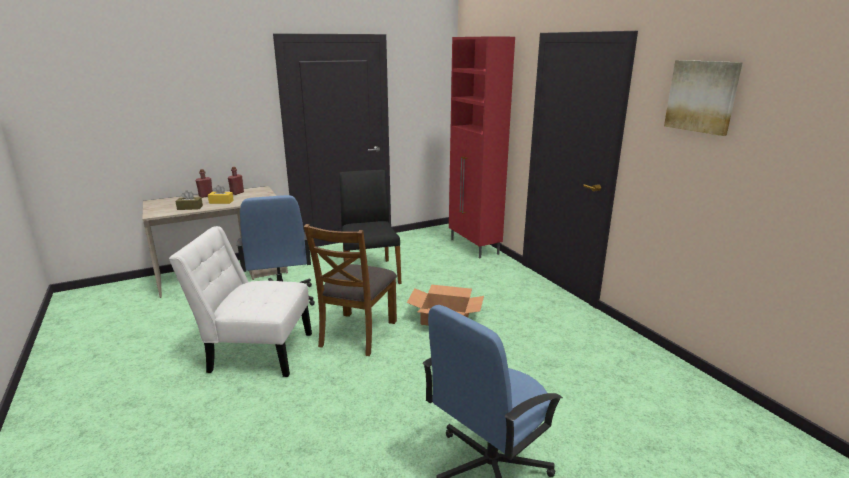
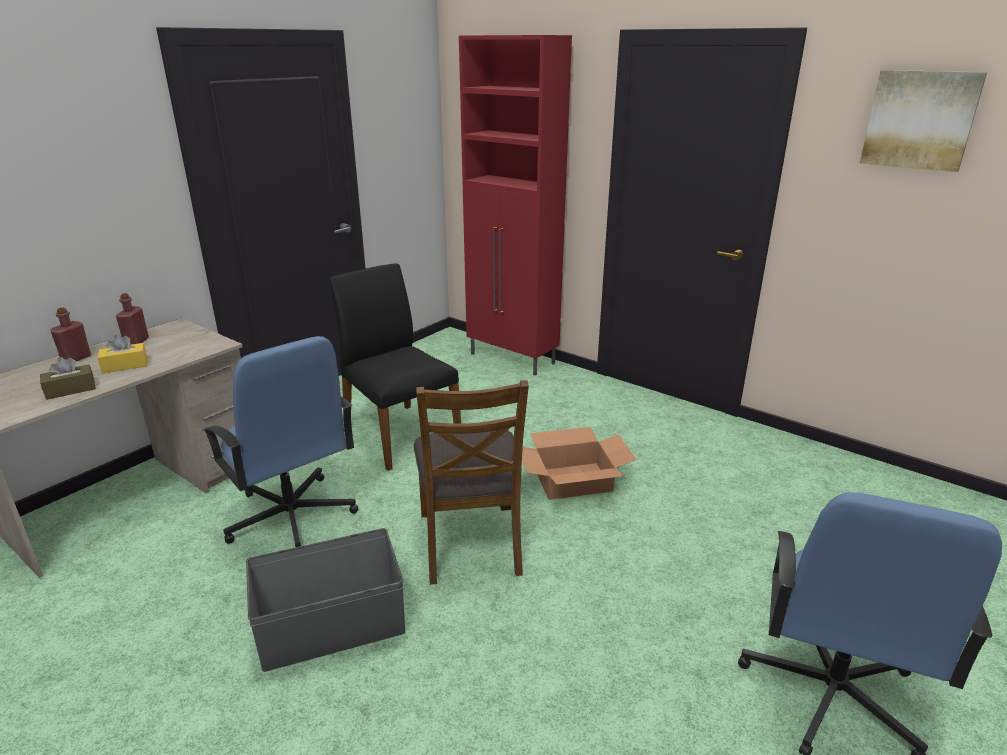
camera: 25 degrees left, 5 degrees up
white chair [169,226,312,377] -> grey storage box [246,528,405,672]

